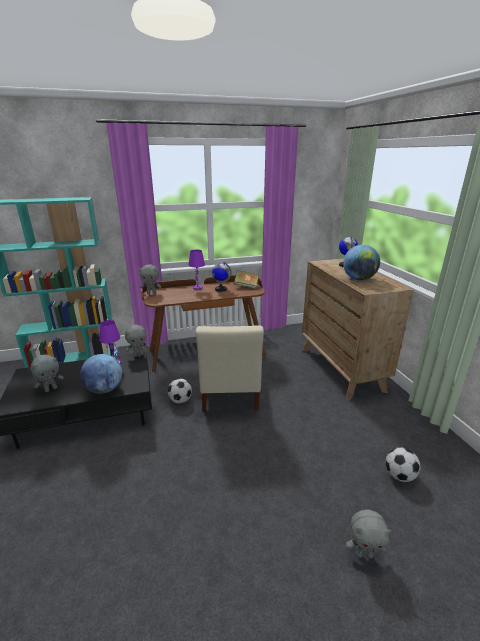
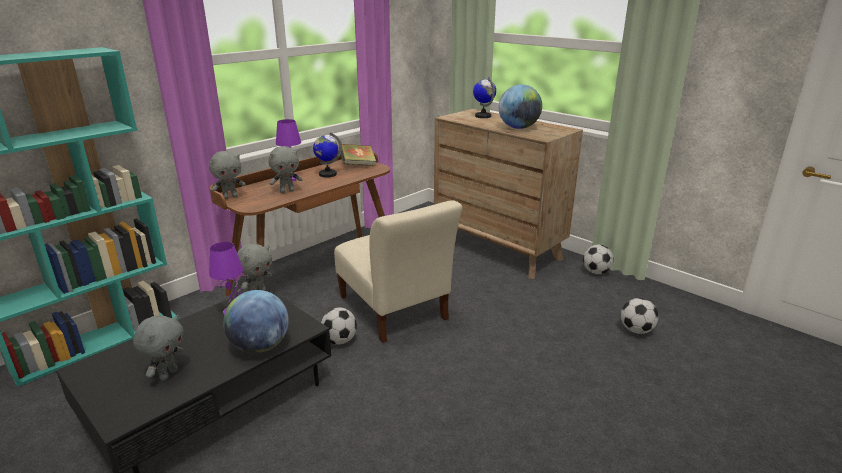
camera: 30 degrees left, 0 degrees up
grey plush toy [346,509,391,559] -> grey plush toy moved to [268,146,302,193]
none -> football [583,245,614,274]

